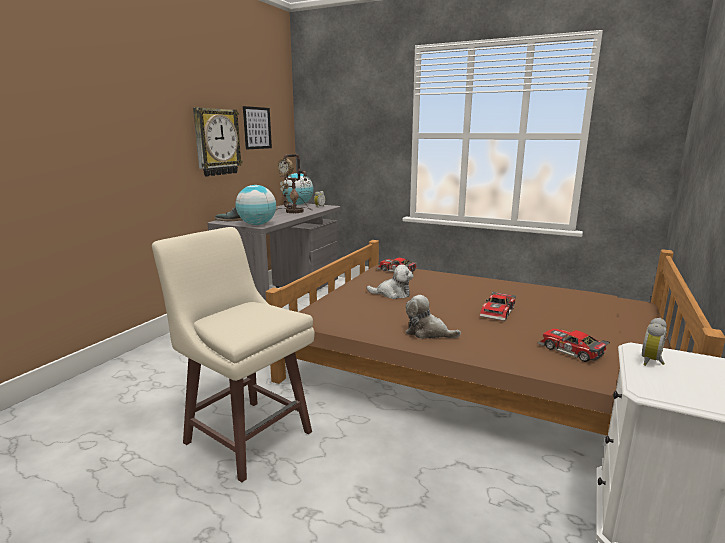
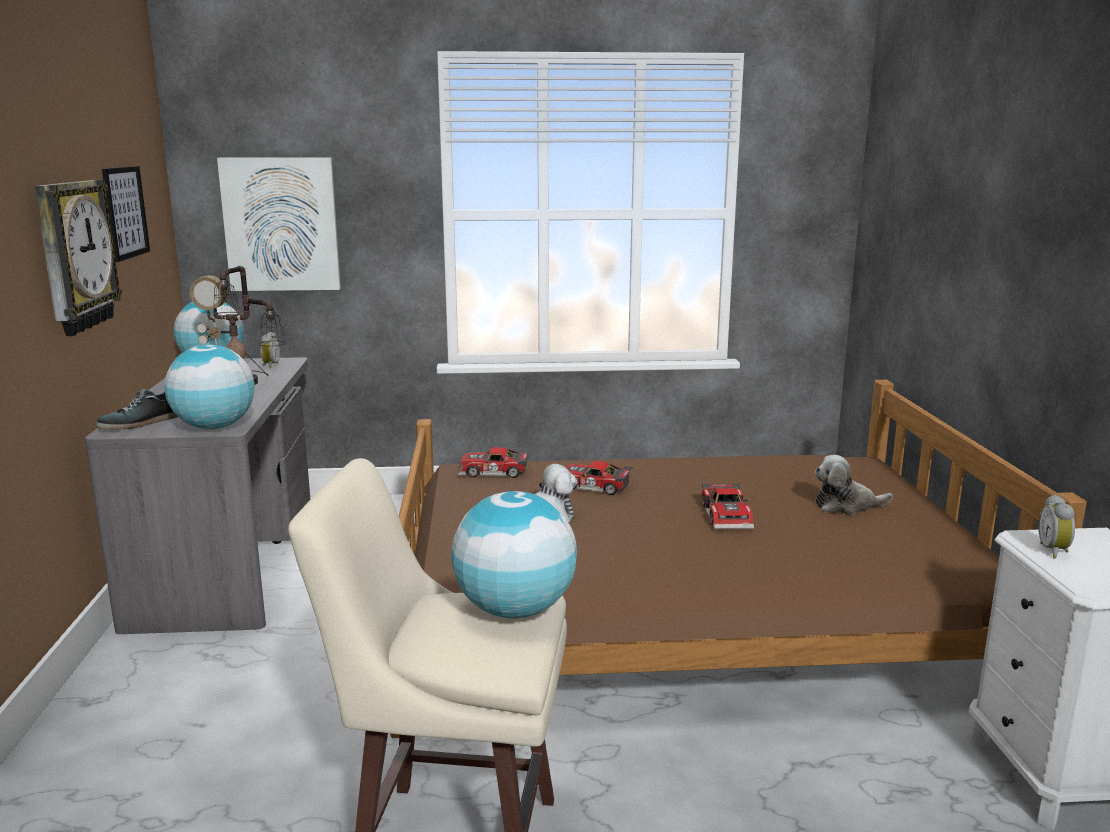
camera: 30 degrees left, 0 degrees up
plush toy [406,295,461,339] -> plush toy moved to [815,455,893,515]
toy car [538,329,610,362] -> toy car moved to [565,461,633,495]
none -> picture [217,157,341,291]
none -> globe [451,491,577,618]

